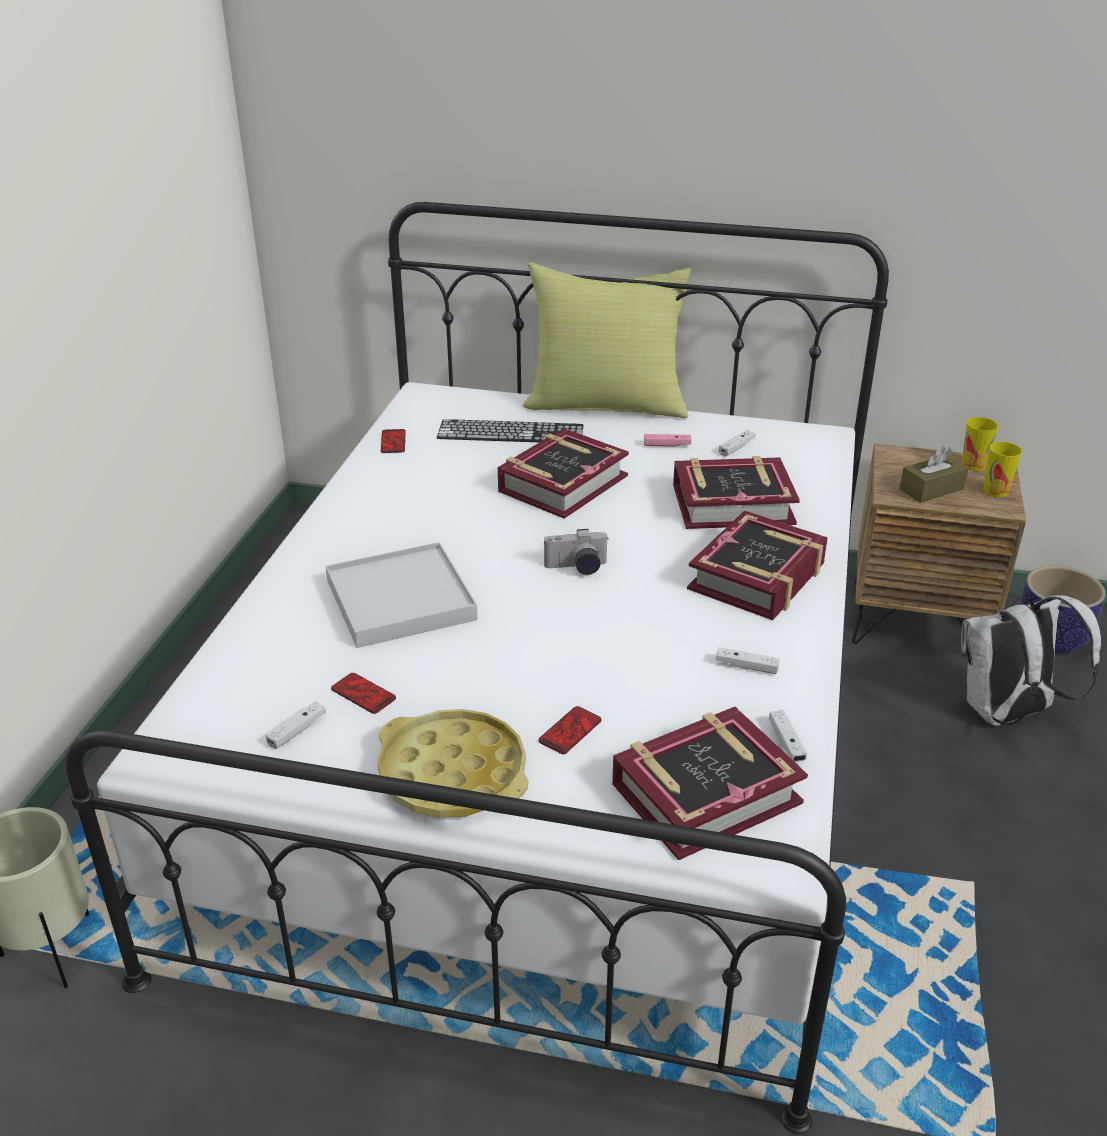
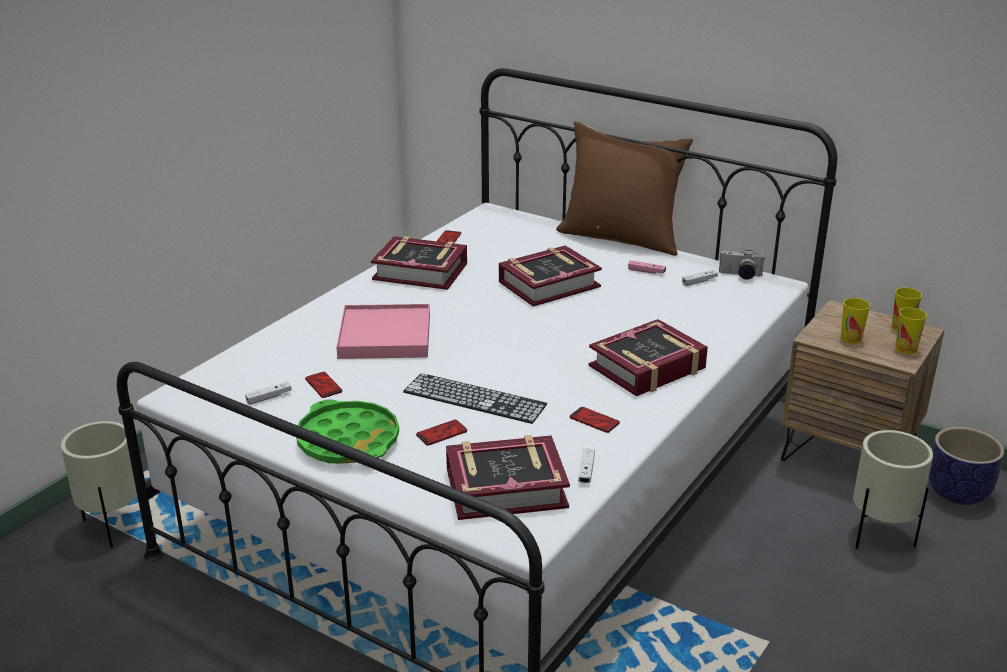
camera: 20 degrees right, 5 degrees down
white tray [326,542,478,648] -> pink tray [336,304,430,359]
yellow tray [377,709,528,818] -> green tray [296,399,399,464]
keyboard [437,419,584,442] -> keyboard moved to [403,373,547,424]
yellow pillow [523,262,691,418] -> brown pillow [556,121,693,256]
camera [543,529,608,575] -> camera moved to [719,250,765,280]
book [673,456,800,529] -> book moved to [371,236,467,290]
white game controller [716,647,780,674] -> phone [570,407,620,433]
brown tissue box [900,446,969,503] -> cup [841,298,870,344]
white backpack [961,595,1101,726] -> beige planter [853,430,933,549]

